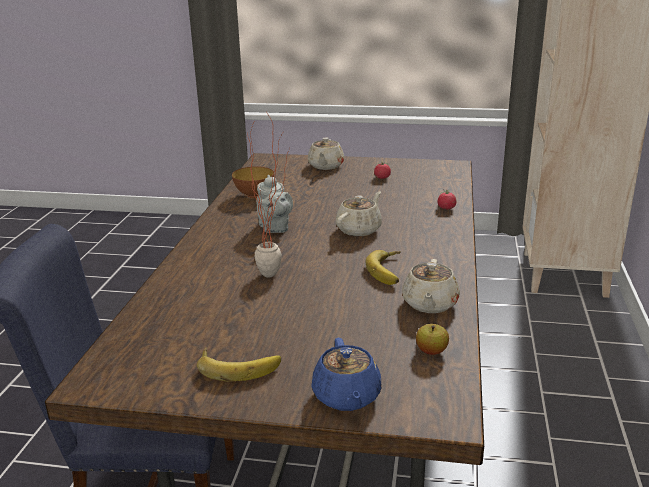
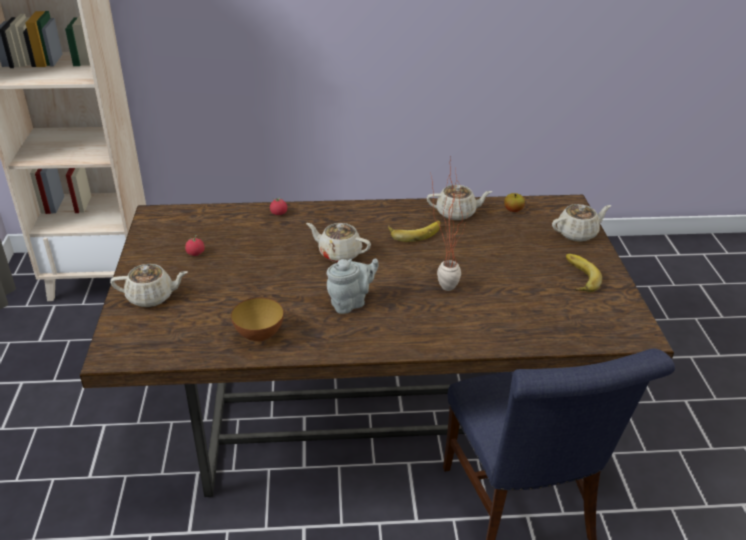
camera: 105 degrees left, 10 degrees up
blue teapot [311,338,382,411] -> beige teapot [552,204,611,242]

